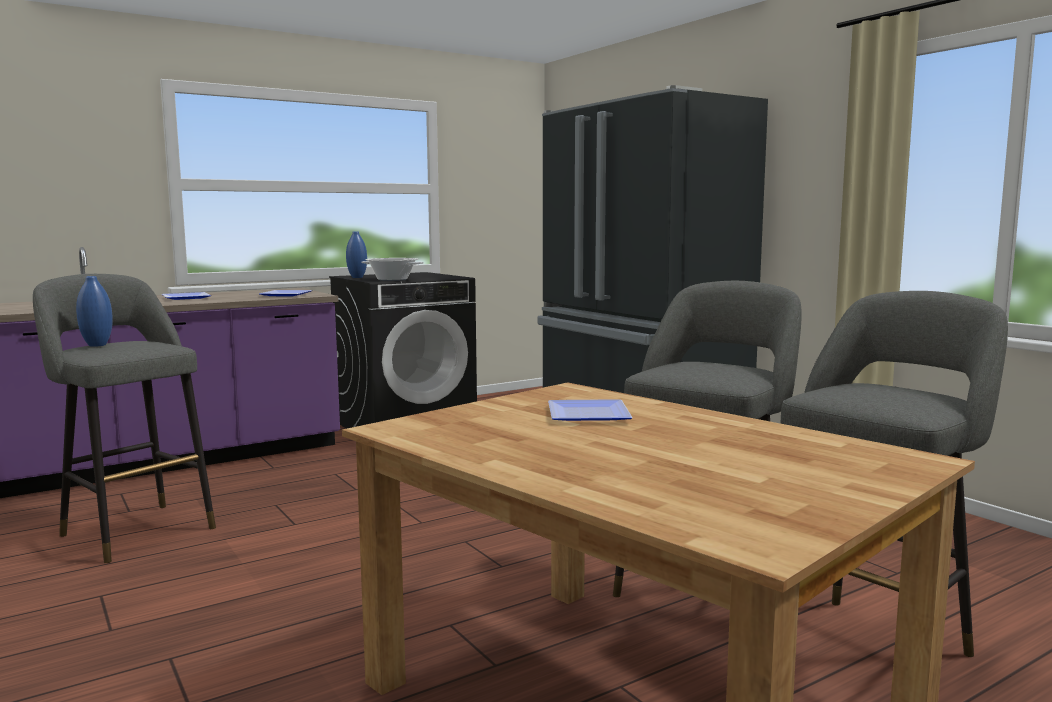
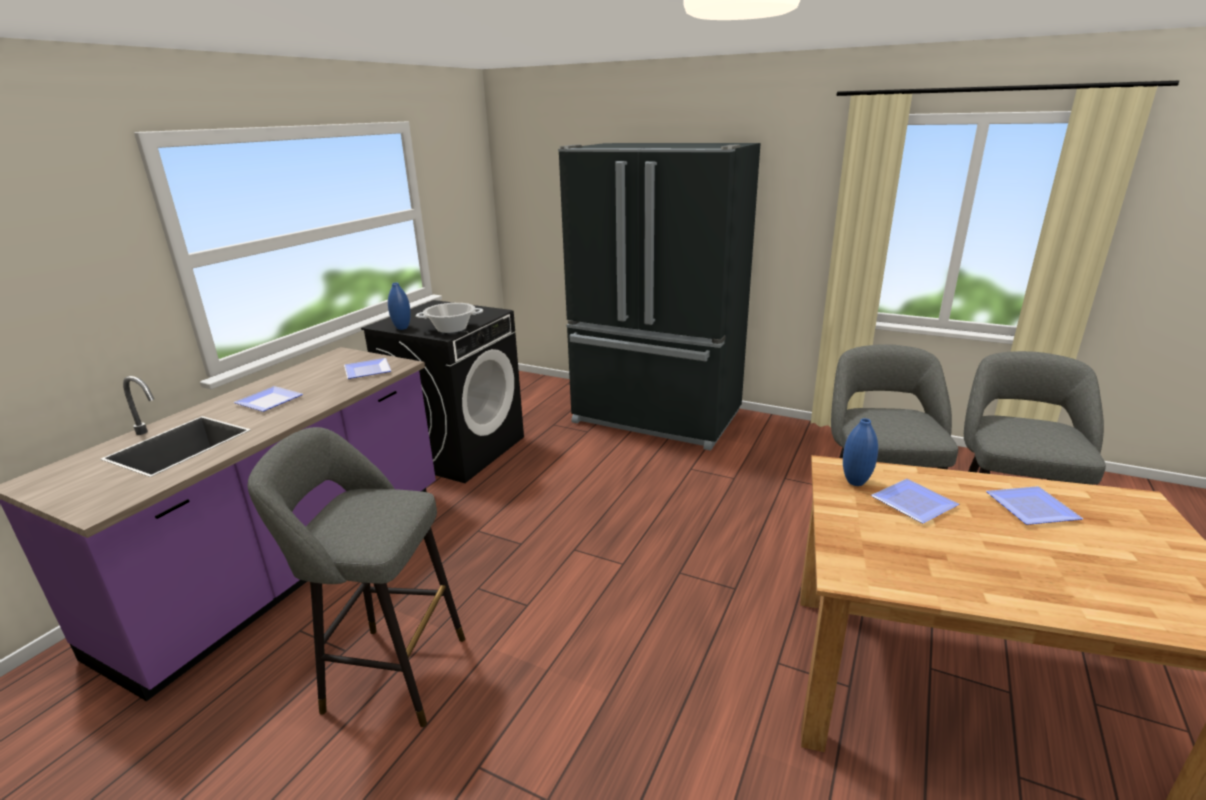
camera: 30 degrees left, 15 degrees up
blue vase [76,276,113,347] -> blue vase moved to [843,418,878,486]
none -> plate [986,486,1083,525]

